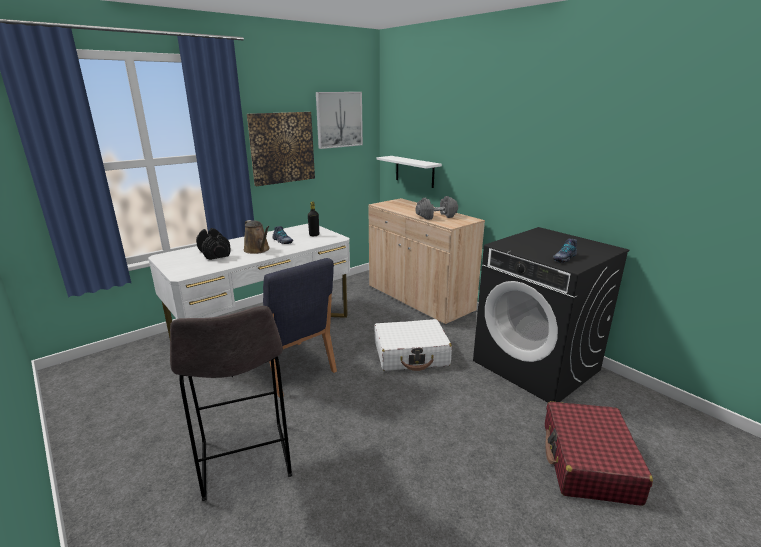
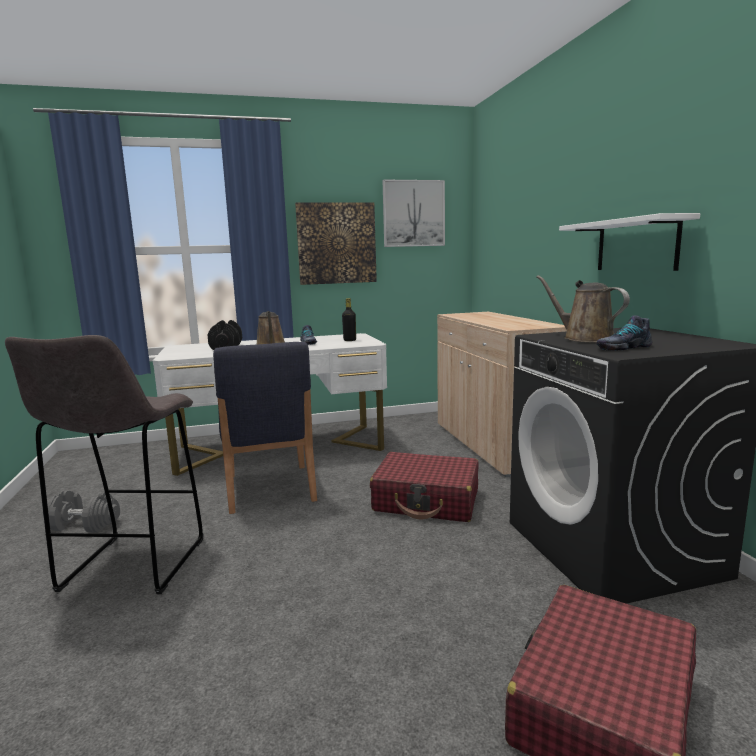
camera: 25 degrees right, 10 degrees down
white suitcase [375,319,452,371] -> red suitcase [370,452,479,522]
white shelf [377,156,442,188] -> white shelf moved to [559,213,700,271]
grey dumbbell [415,196,458,220] -> grey dumbbell moved to [43,491,120,532]
none -> brown watering can [536,275,630,342]

